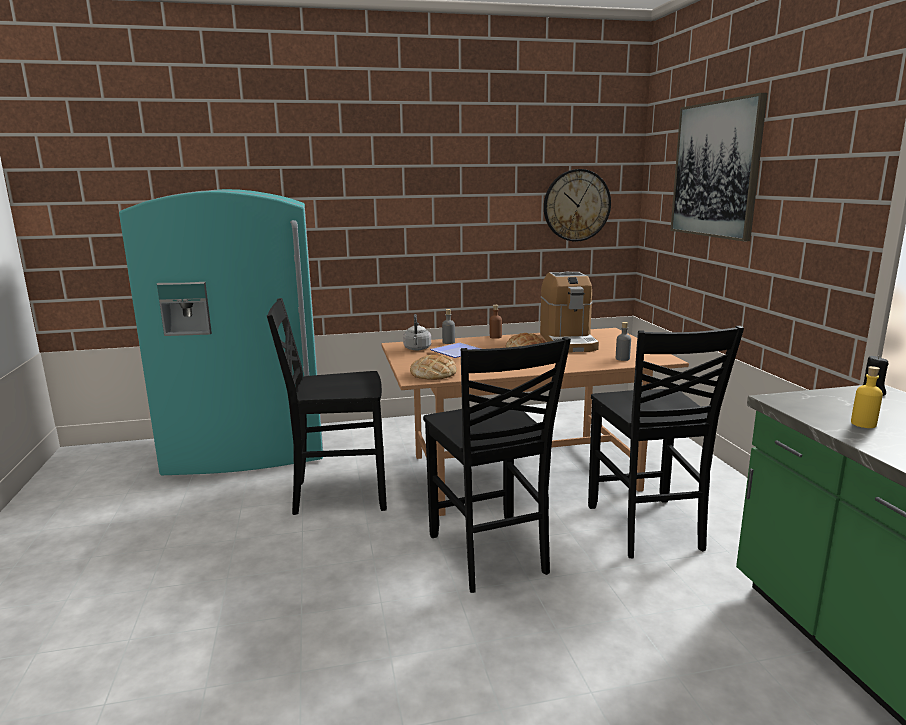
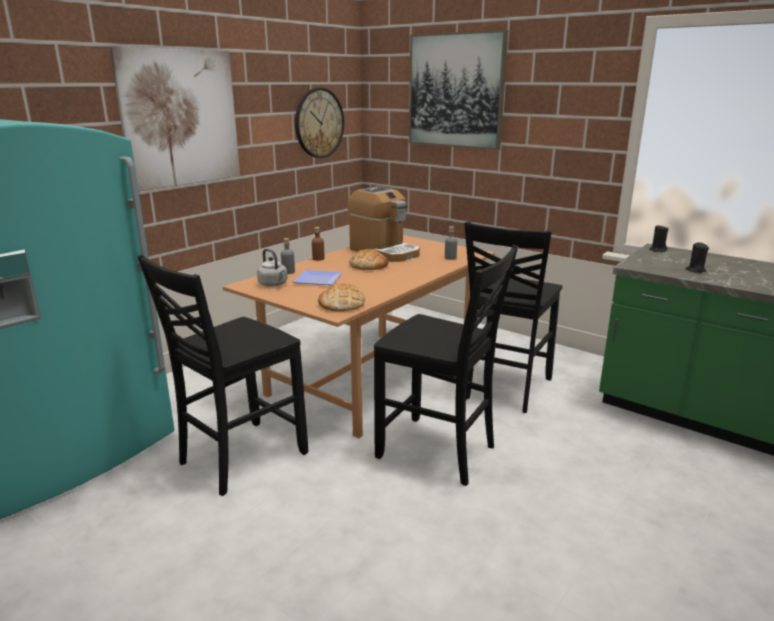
camera: 40 degrees left, 5 degrees up
black chair [588,326,744,558] -> black chair turned 75 degrees clockwise [464,222,562,413]
yellow bottle [851,366,883,428] -> black candle [685,242,709,273]
none -> picture [109,46,240,191]

